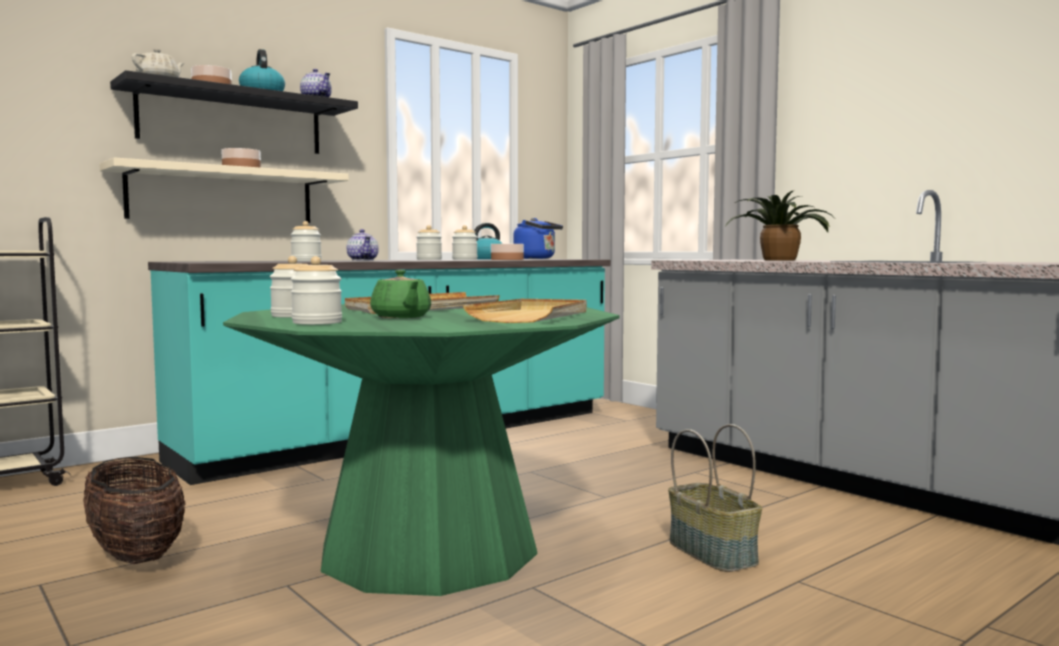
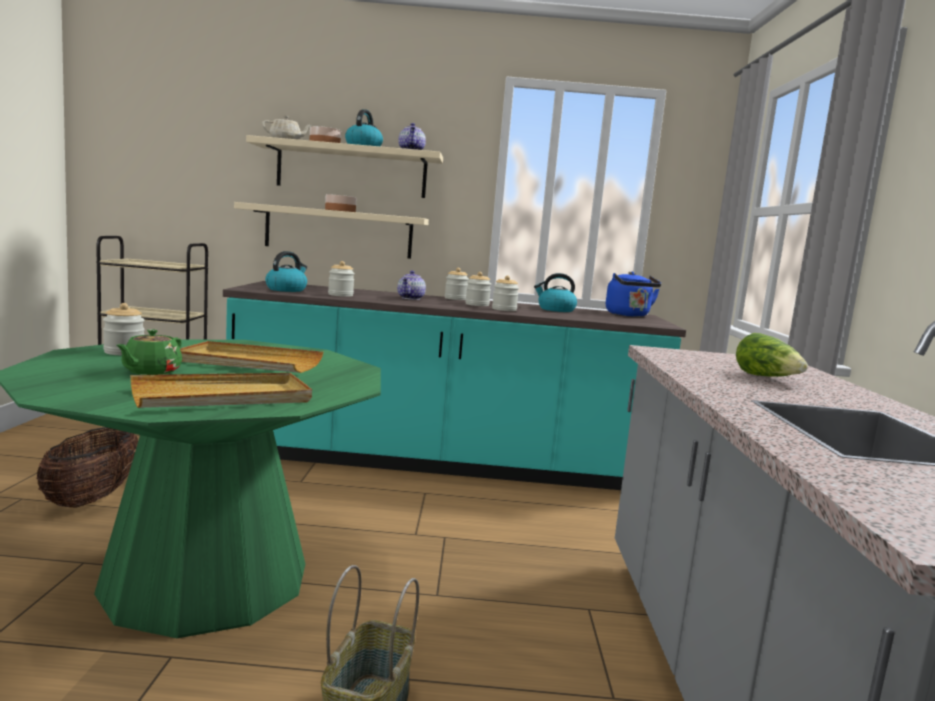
camera: 40 degrees right, 5 degrees up
black shelf [110,70,358,154] -> beige shelf [246,135,443,198]
jar [291,256,342,325] -> jar moved to [445,268,469,300]
bowl [491,244,524,260] -> none
potted plant [725,190,833,261] -> lettuce [736,333,808,377]
none -> kettle [265,251,307,292]

